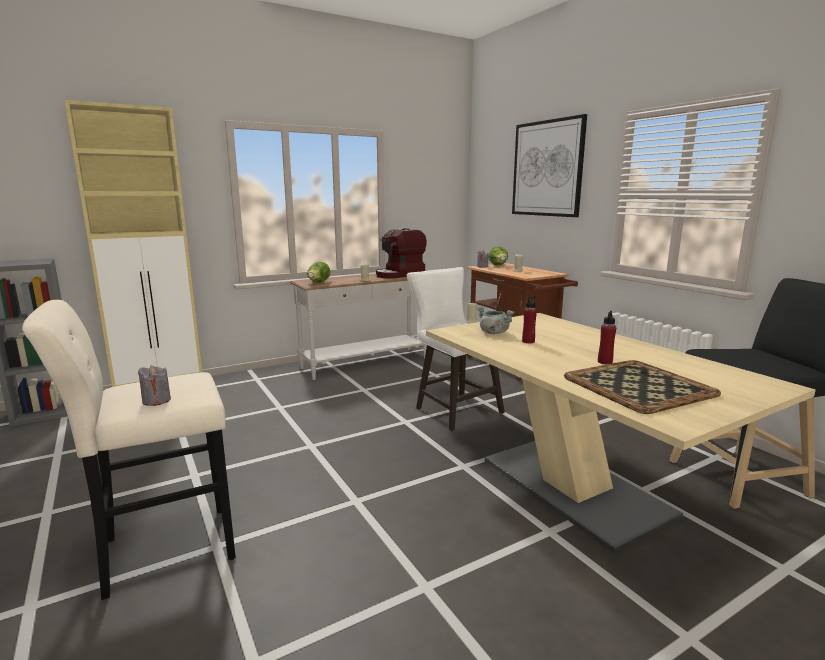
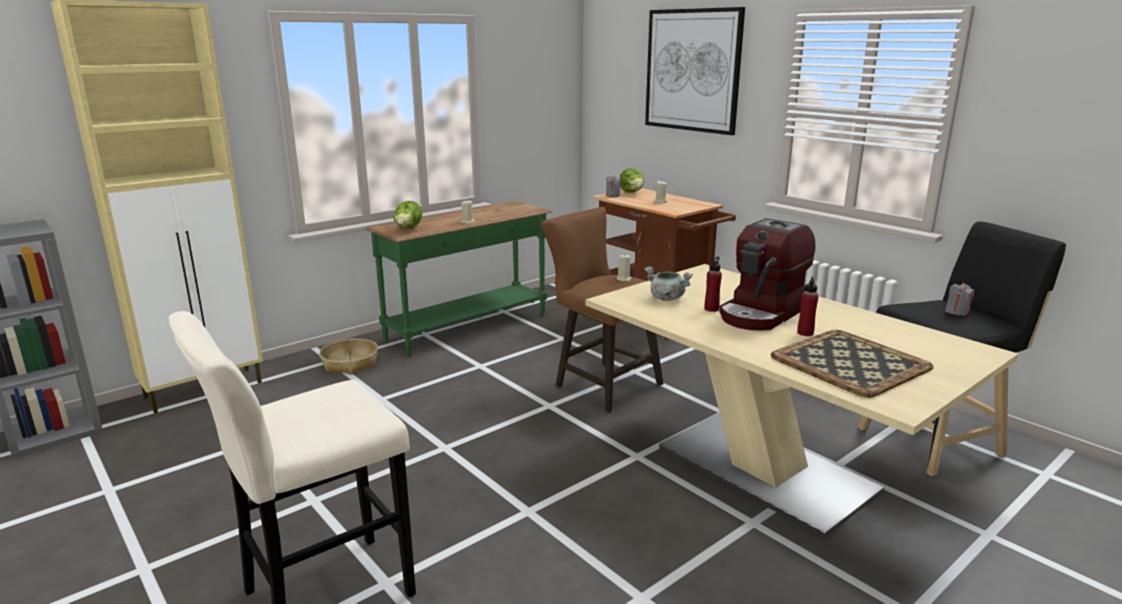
camera: 10 degrees left, 5 degrees up
grey candle [138,365,171,406] -> grey candle moved to [945,283,974,316]
white console table [290,273,427,380] -> green console table [366,201,552,357]
coffee machine [376,228,427,278] -> coffee machine moved to [719,218,816,330]
white stool [407,267,505,431] -> brown stool [541,207,663,413]
none -> basket [319,338,378,375]

